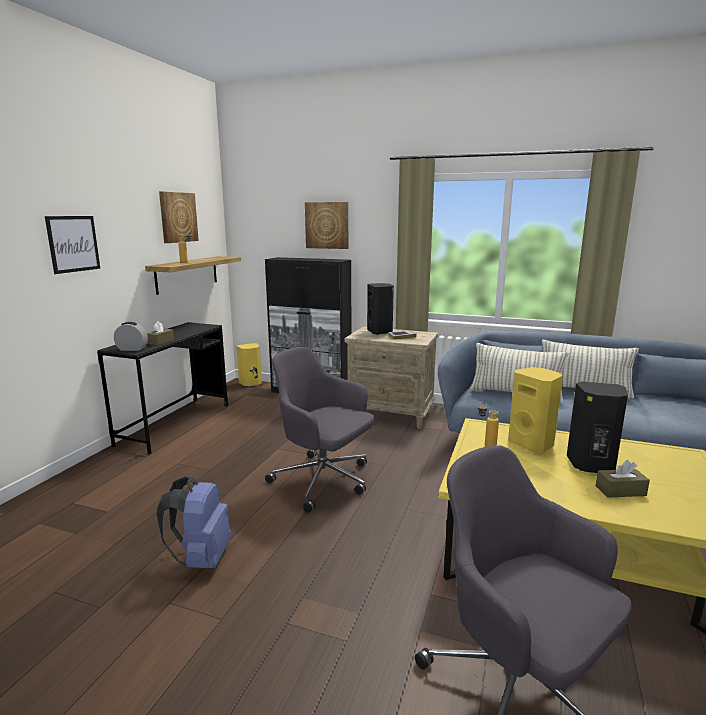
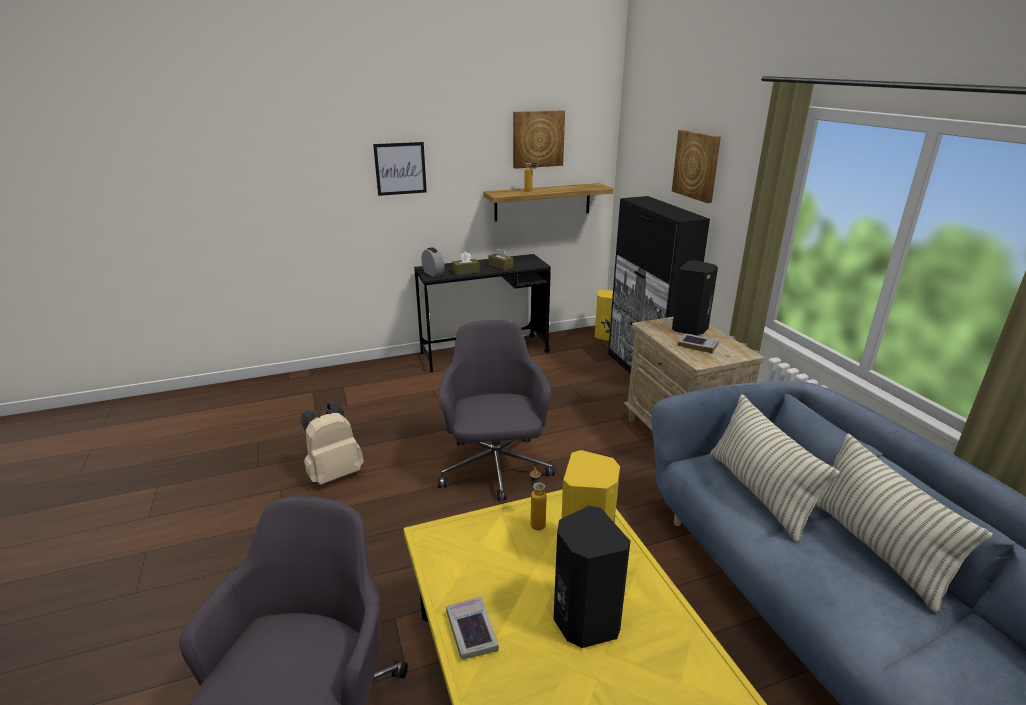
camera: 50 degrees right, 10 degrees up
blue backpack [157,476,232,568] -> beige backpack [300,403,364,485]
brown tissue box [595,460,650,498] -> brown tissue box moved to [488,247,513,270]
none -> book [446,596,499,660]

